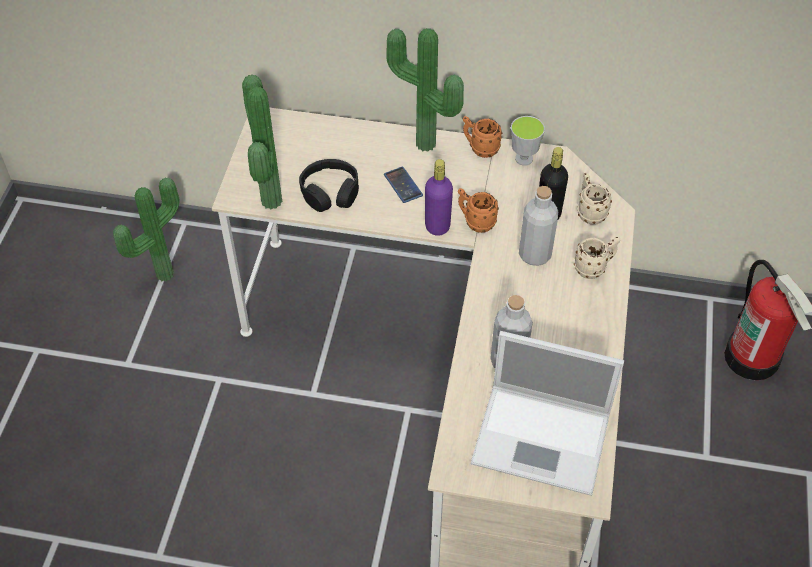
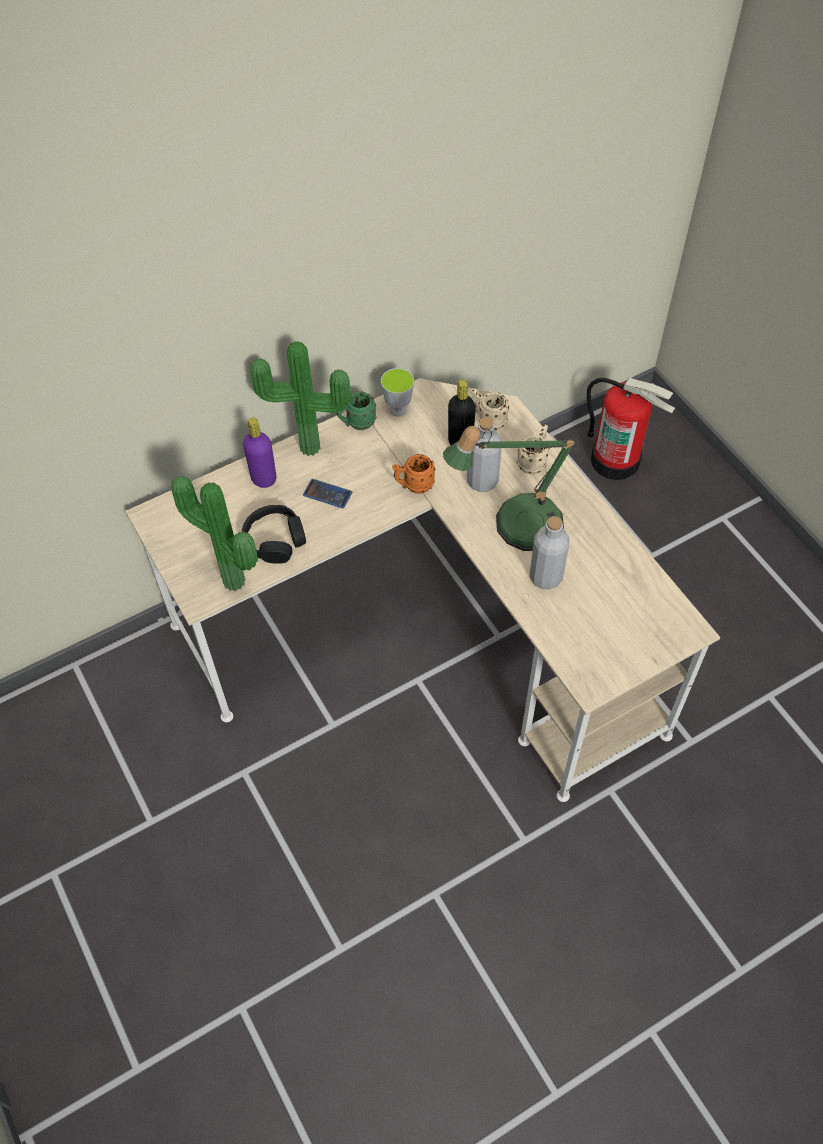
camera: 40 degrees left, 5 degrees up
potted plant [113,177,179,281] -> none
purple bottle [425,159,453,236] -> purple bottle moved to [243,418,276,488]
orange mug [463,116,502,158] -> green mug [337,391,376,430]
laptop [471,331,624,496] -> none
none -> table lamp [443,426,579,551]

